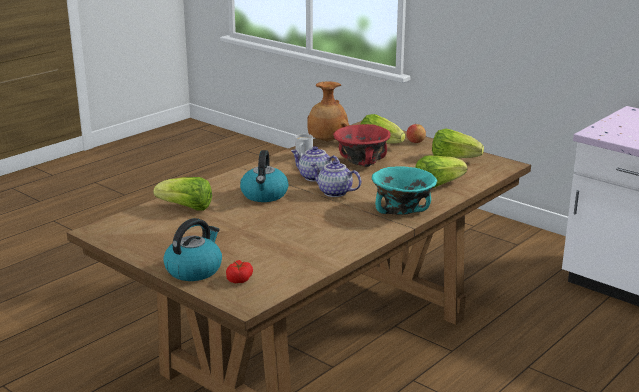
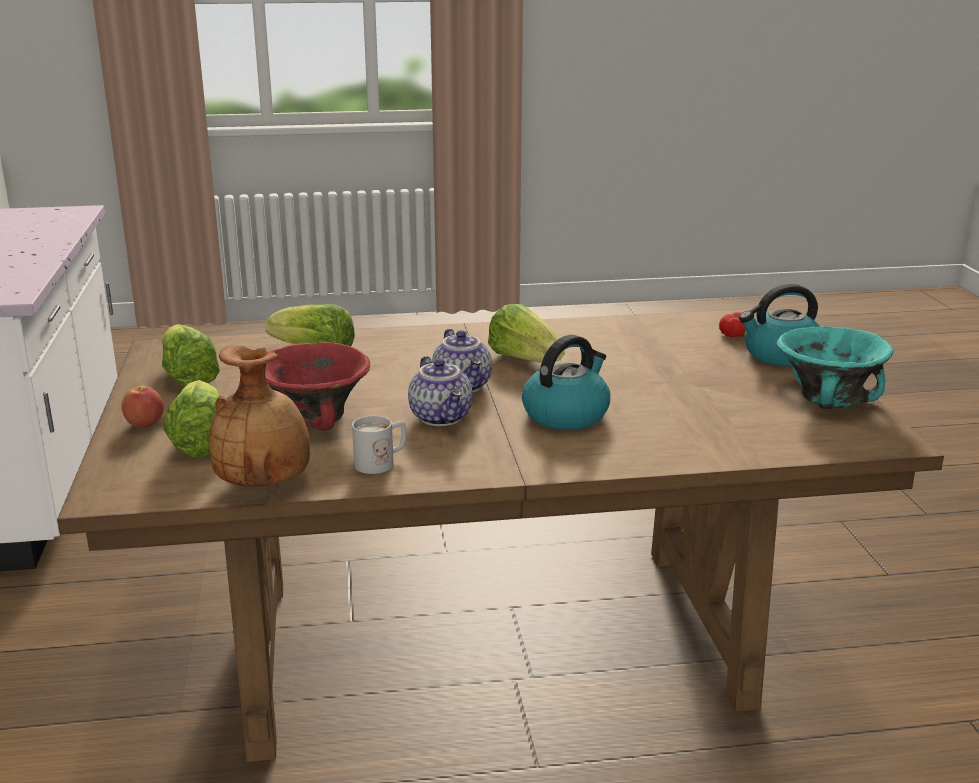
camera: 140 degrees left, 0 degrees up
lettuce [154,177,212,210] -> lettuce moved to [488,304,564,363]
turquoise bowl [372,166,437,215] -> turquoise bowl moved to [777,326,894,409]

